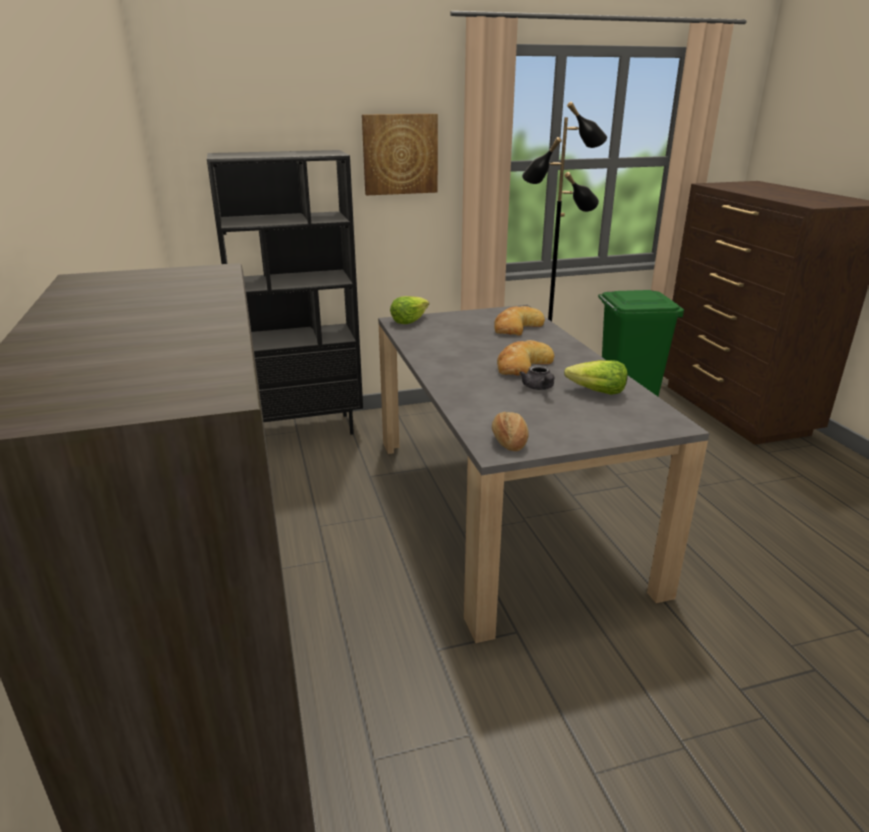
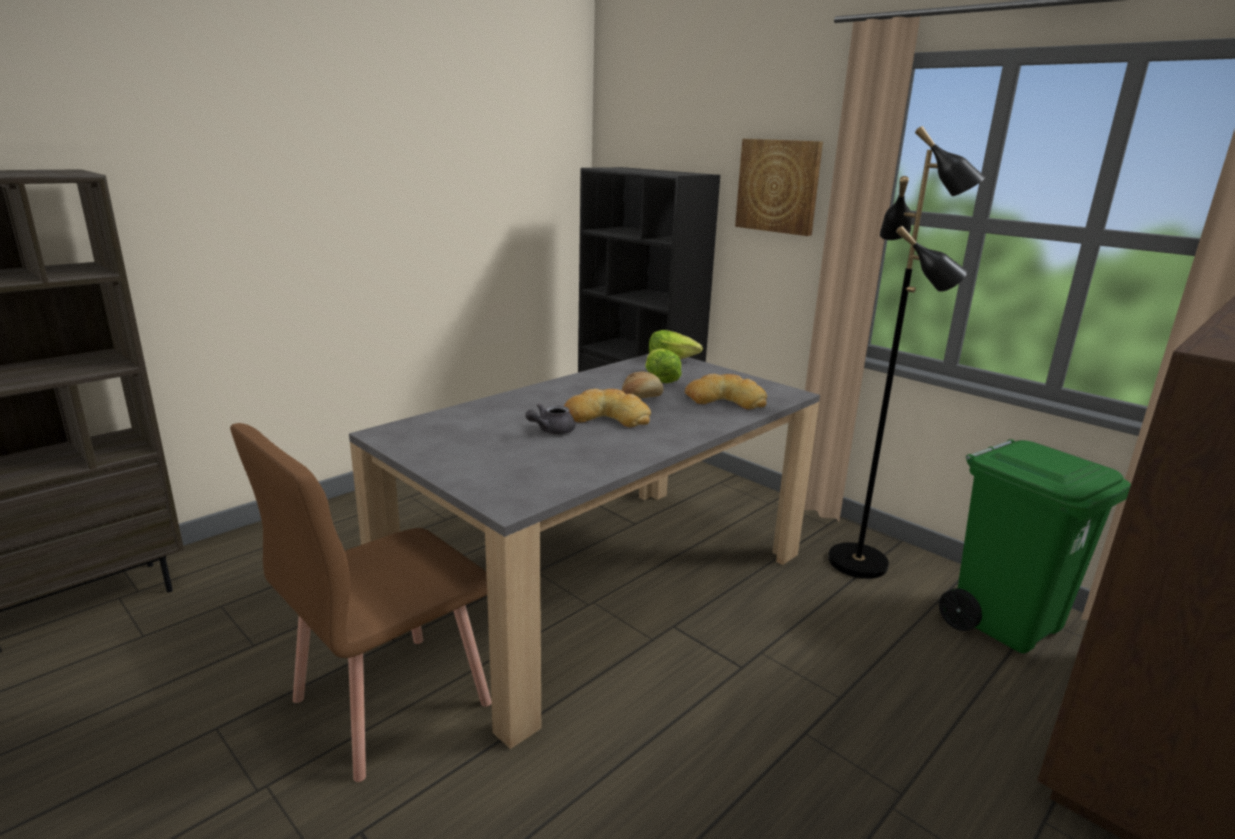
camera: 60 degrees right, 5 degrees down
bread [492,412,529,451] -> bread moved to [622,371,663,399]
lettuce [564,360,628,395] -> lettuce moved to [645,349,682,383]
none -> brown chair [230,423,491,782]

